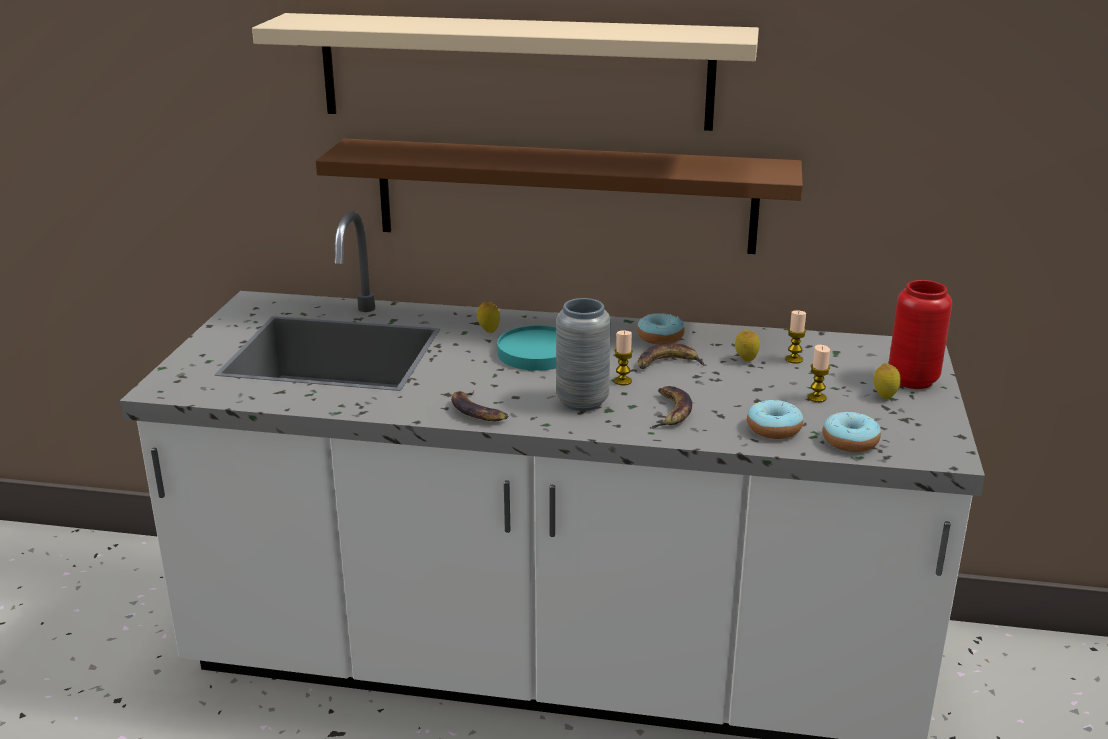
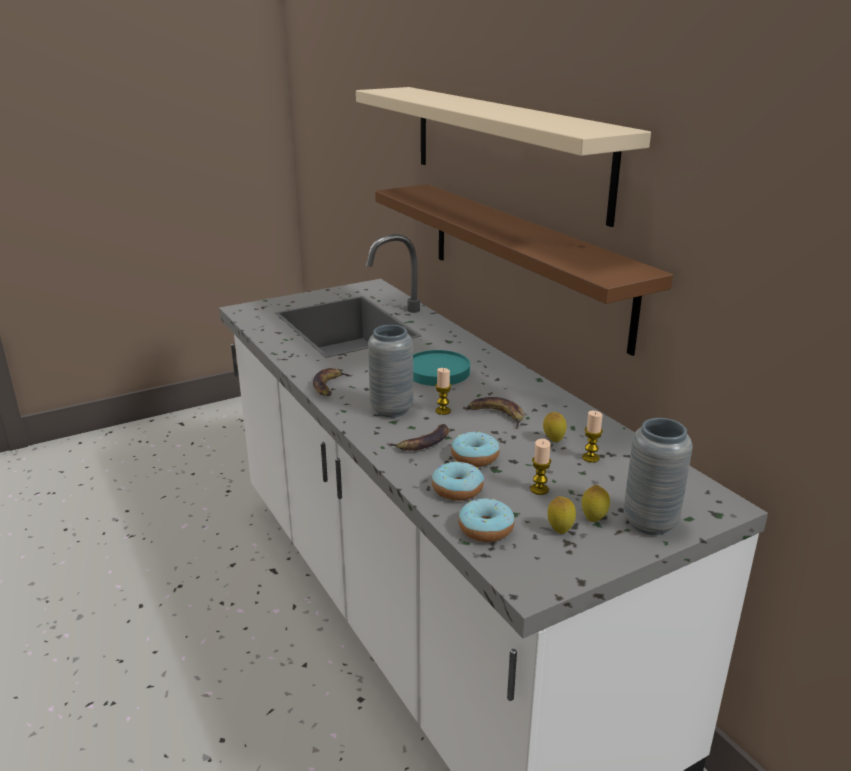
camera: 50 degrees right, 0 degrees up
lemon [477,302,500,333] -> lemon moved to [547,496,576,534]
donut [637,313,685,345] -> donut moved to [451,432,500,467]
red vase [889,280,952,389] -> grey vase [623,418,692,535]

